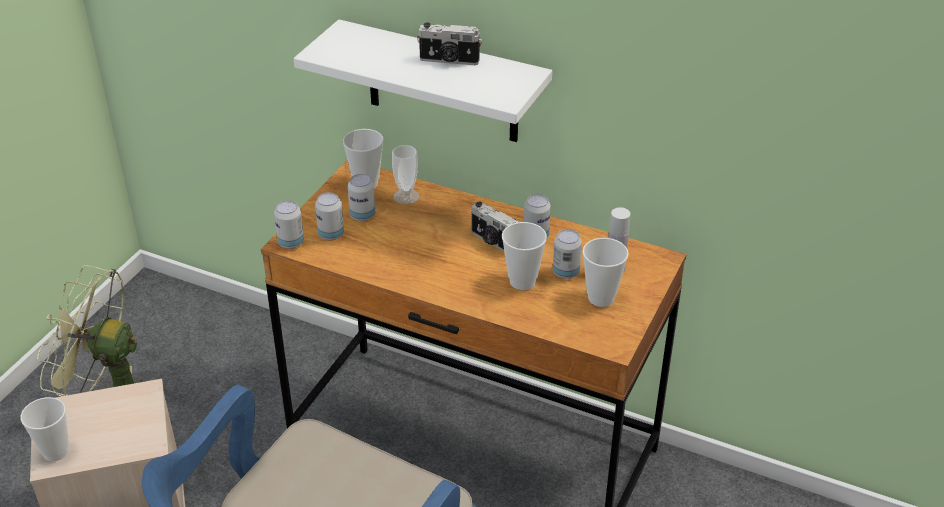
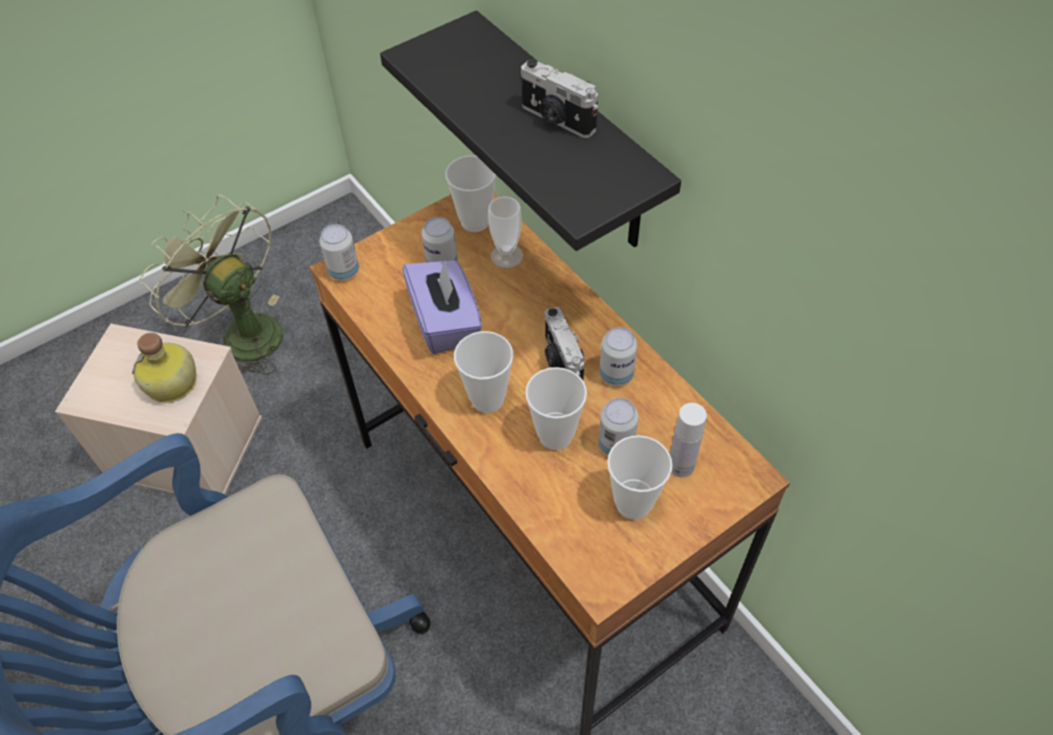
camera: 30 degrees right, 15 degrees up
cup [21,397,69,461] -> cup moved to [454,331,513,413]
white shelf [294,19,552,142] -> black shelf [380,10,681,251]
can [315,192,344,241] -> none
none -> bottle [132,333,197,403]
none -> purple tissue box [403,260,482,354]

